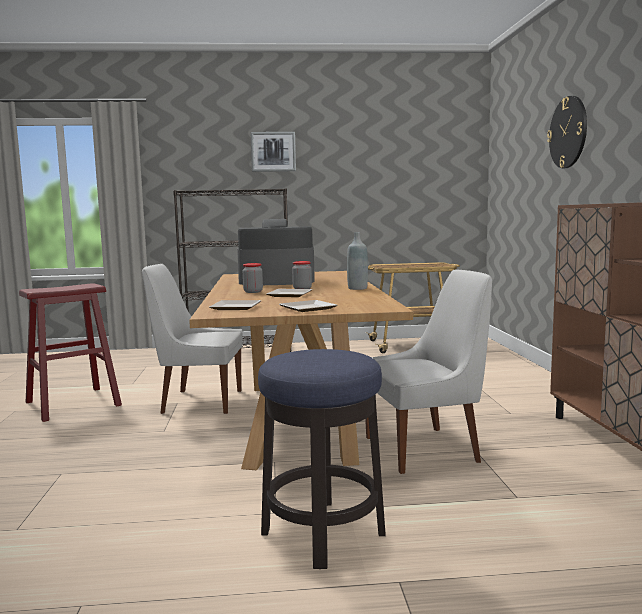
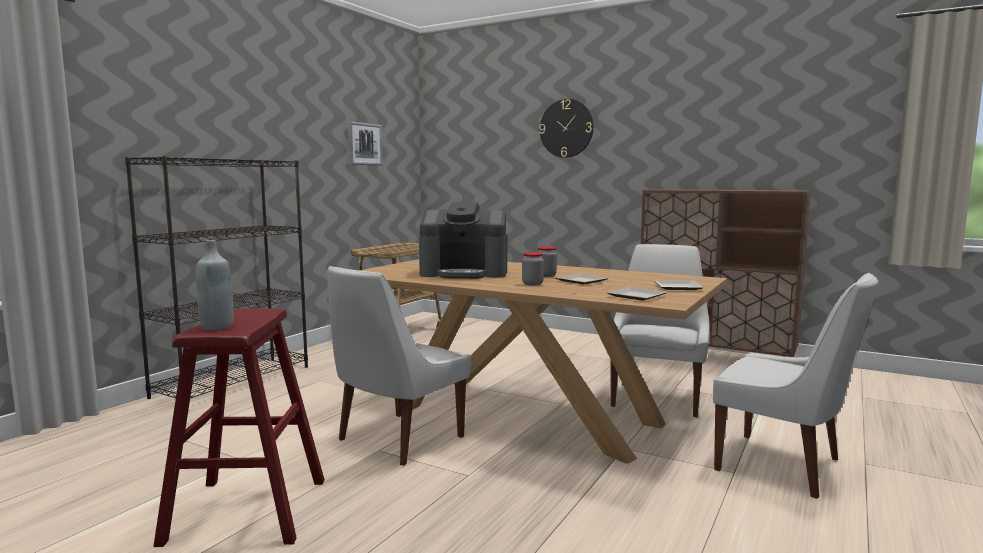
camera: 55 degrees left, 0 degrees up
coffee machine [237,219,315,285] -> coffee machine turned 120 degrees counterclockwise [419,202,507,279]
picture [250,132,296,172] -> picture moved to [348,121,383,165]
stool [258,349,386,569] -> white chair [713,273,878,499]
grey bottle [347,232,368,290] -> grey bottle moved to [196,240,233,330]

